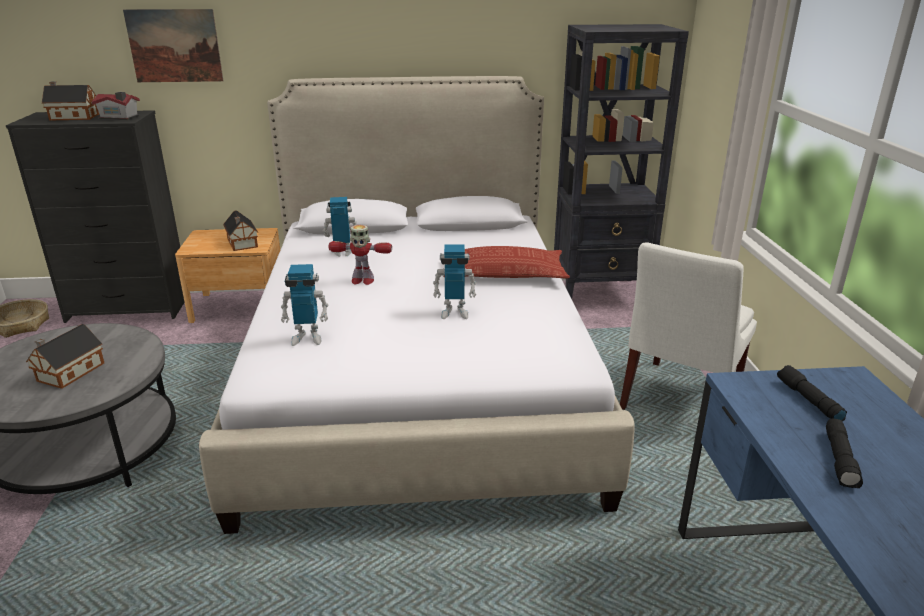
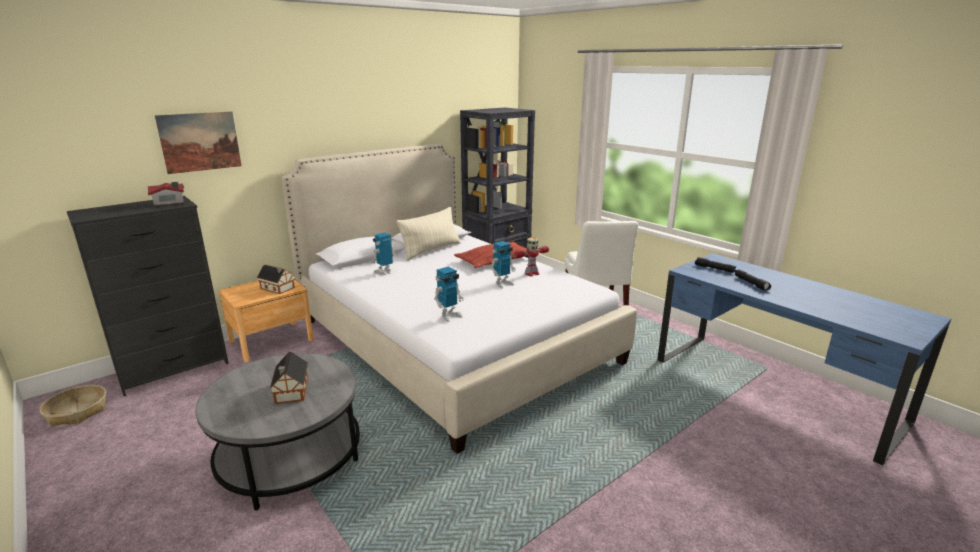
camera: 35 degrees left, 5 degrees down
toy house [42,81,99,121] -> none
toy robot [329,225,392,285] -> toy robot moved to [513,237,549,276]
none -> beige pillow [397,207,461,261]

